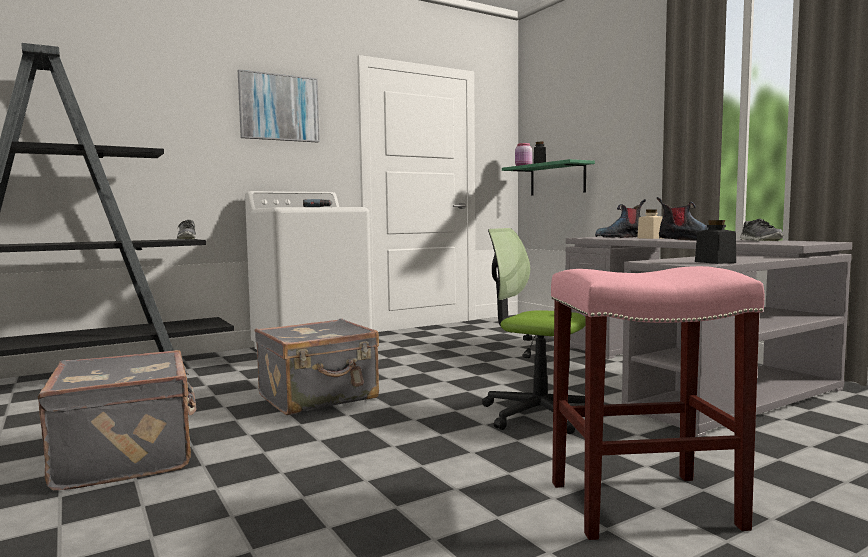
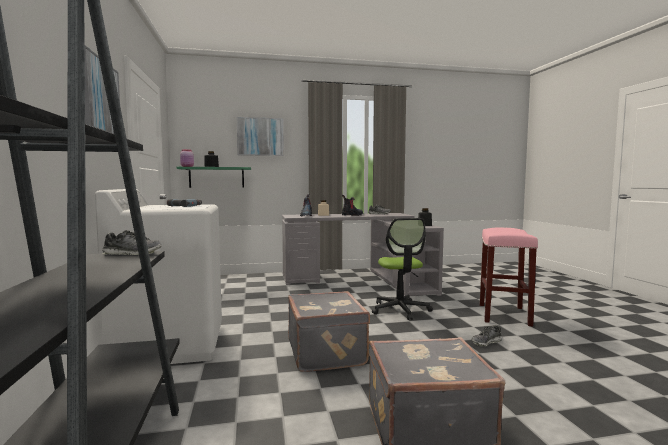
camera: 70 degrees left, 0 degrees up
office chair [482,228,586,434] -> office chair turned 60 degrees counterclockwise [372,218,433,320]
none -> picture [237,117,284,156]
none -> shoe [471,325,502,347]

